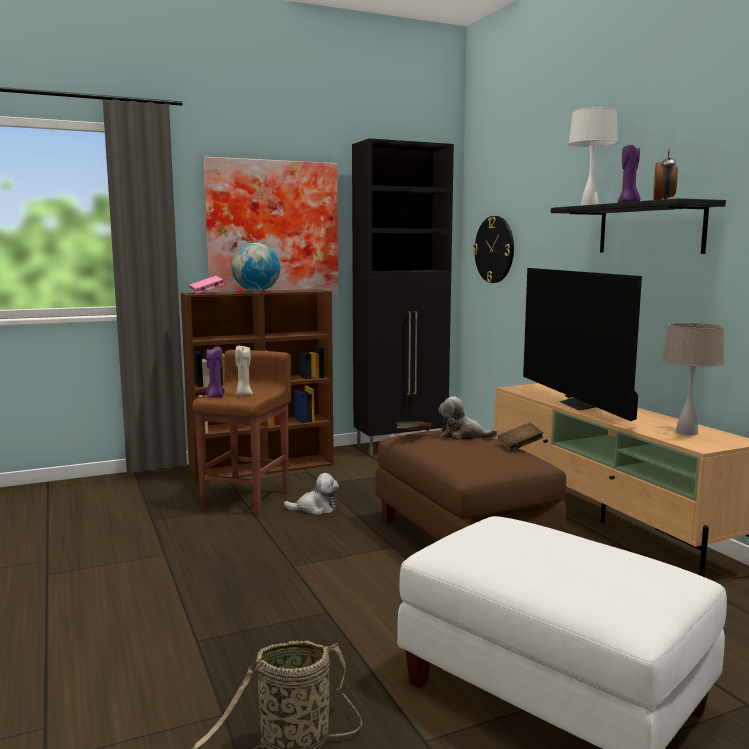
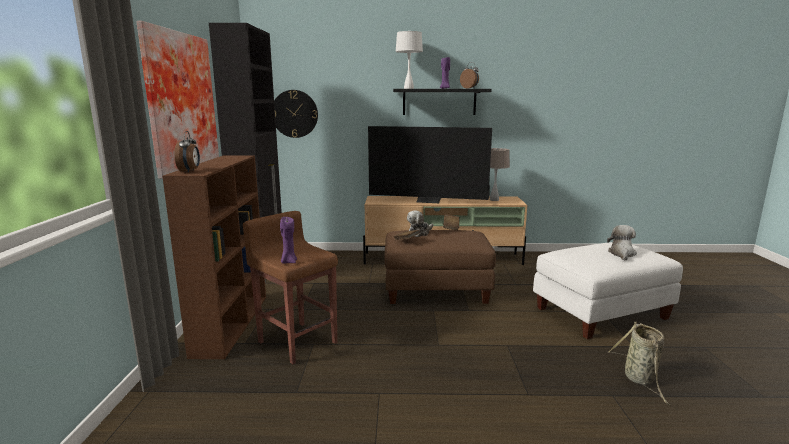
camera: 65 degrees left, 5 degrees up
pink book [189,276,224,294] -> alarm clock [174,131,200,173]
globe [232,243,280,292] -> none
beige candle [235,346,253,396] -> none
plush toy [284,473,339,515] -> plush toy moved to [607,225,637,260]

